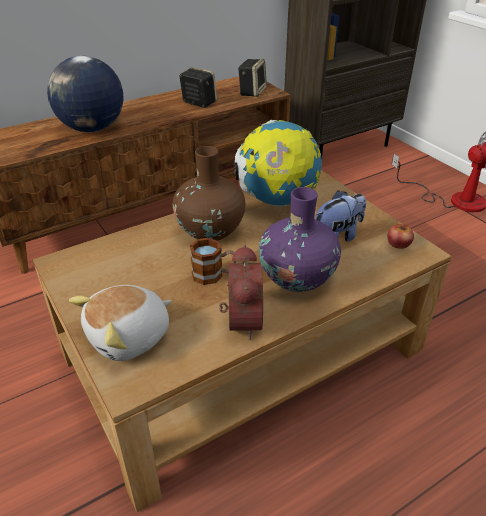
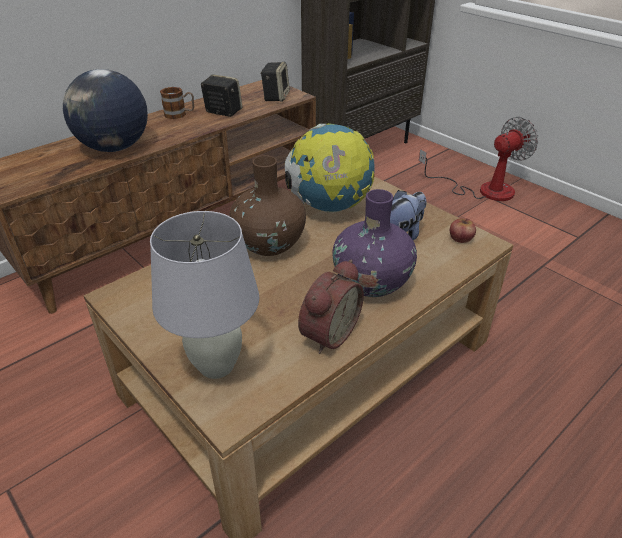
camera: 10 degrees left, 0 degrees up
plush toy [69,285,171,361] -> white table lamp [150,211,259,379]
mug [190,238,236,285] -> mug moved to [160,87,194,119]
alarm clock [219,245,263,340] -> alarm clock turned 45 degrees clockwise [298,260,364,354]

